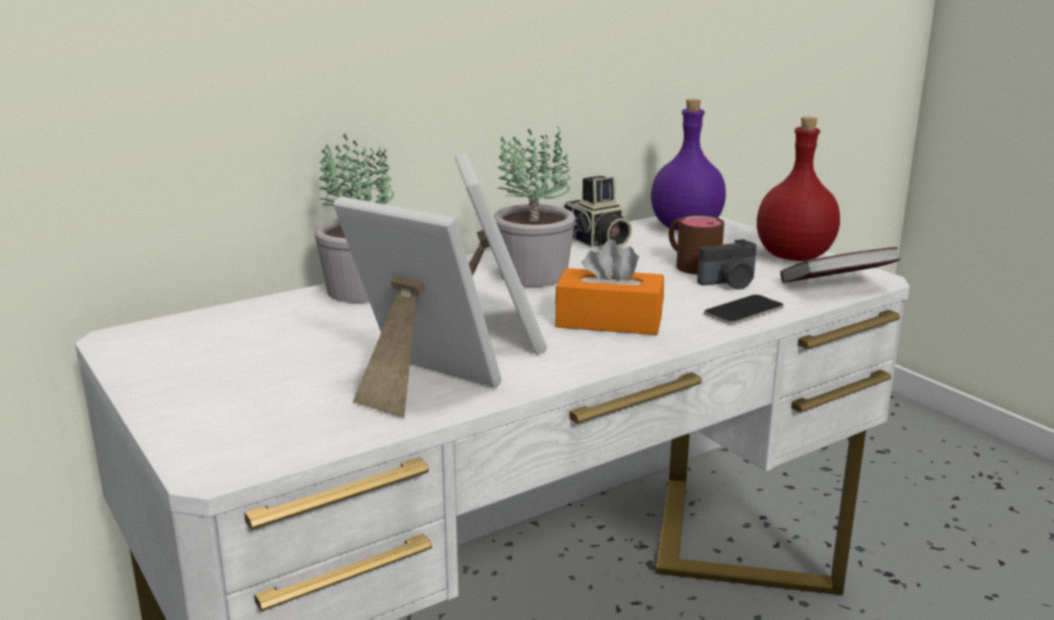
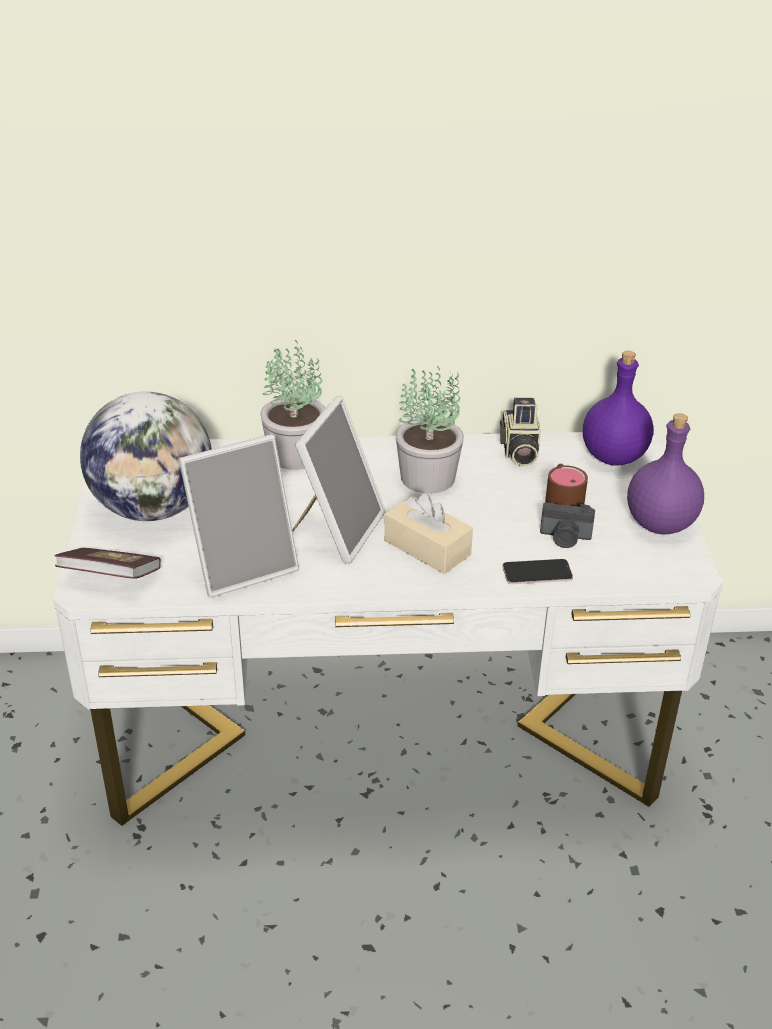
camera: 30 degrees right, 15 degrees up
picture frame [333,197,502,418] -> picture frame turned 90 degrees clockwise [179,434,299,598]
orange tissue box [555,239,664,335] -> beige tissue box [384,493,473,574]
red bottle [757,116,840,261] -> purple bottle [627,413,704,535]
book [780,247,901,283] -> book moved to [55,548,161,579]
none -> globe [80,391,212,521]

